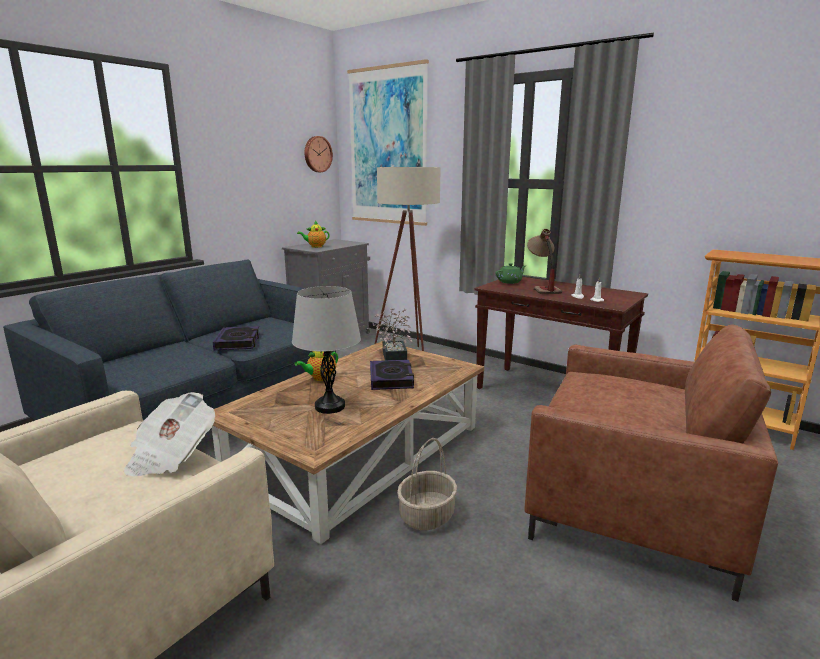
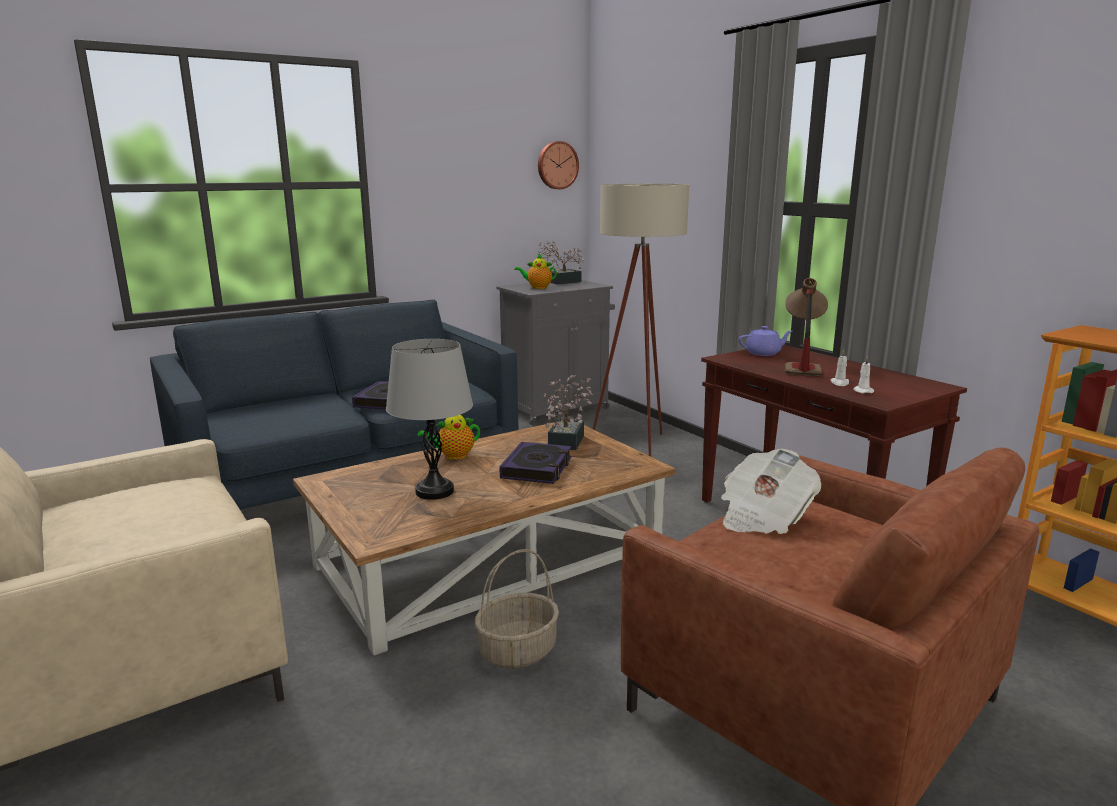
camera: 20 degrees right, 0 degrees up
newspaper [124,392,215,476] -> newspaper moved to [721,449,822,534]
picture [347,59,429,226] -> none
green teapot [496,263,526,284] -> purple teapot [739,326,792,356]
none -> potted plant [538,241,584,285]

